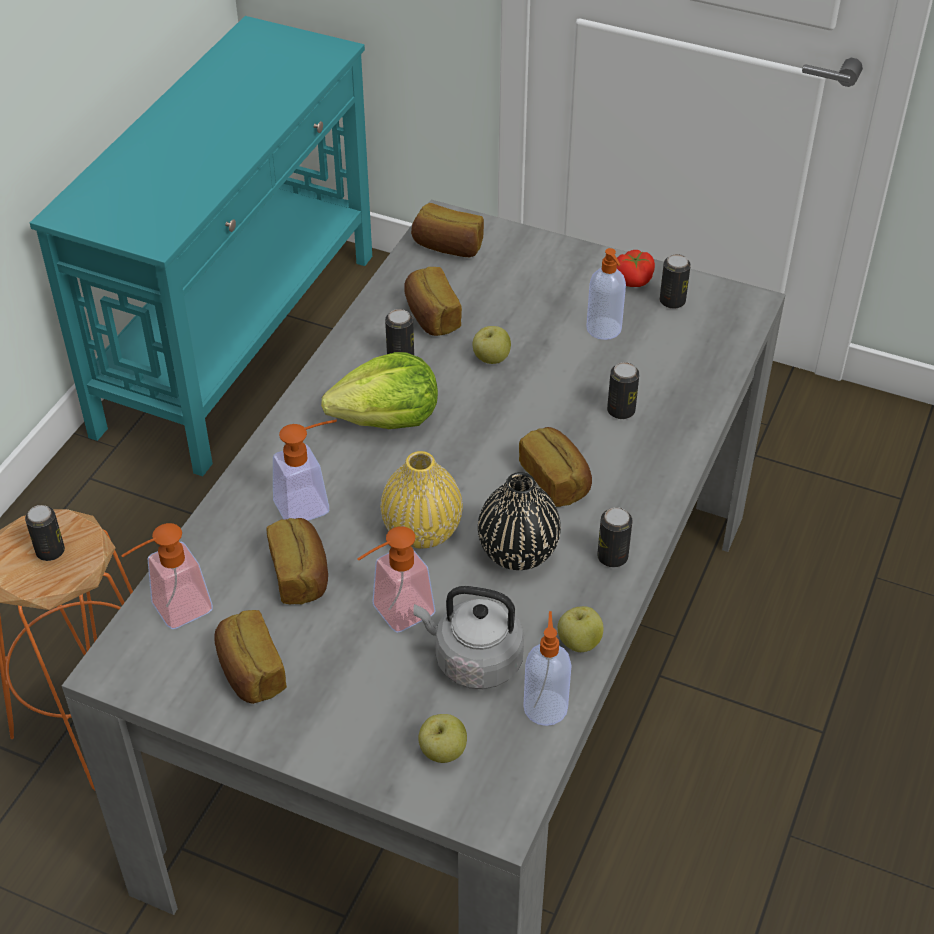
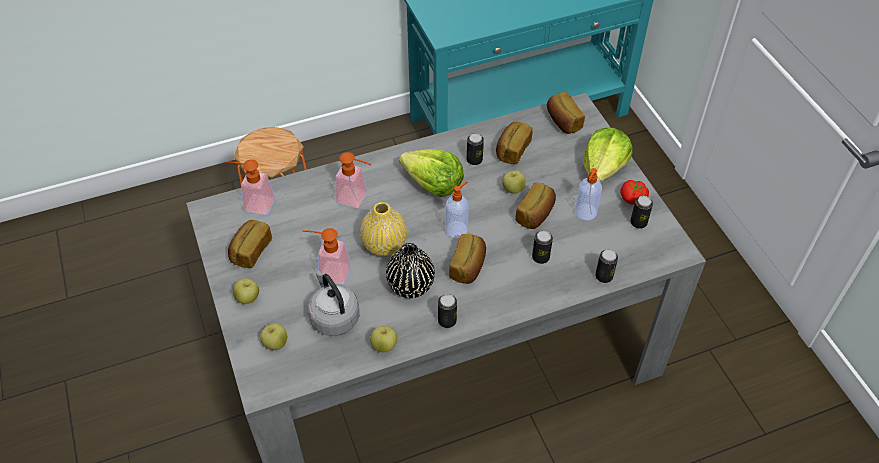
camera: 45 degrees right, 5 degrees up
can [25,505,65,561] -> can moved to [595,249,618,283]
bread [266,518,328,604] -> bread moved to [515,182,556,229]
soap dispenser [523,611,572,726] -> soap dispenser moved to [445,181,469,238]
none -> apple [233,278,259,304]
none -> lettuce [583,128,633,183]

